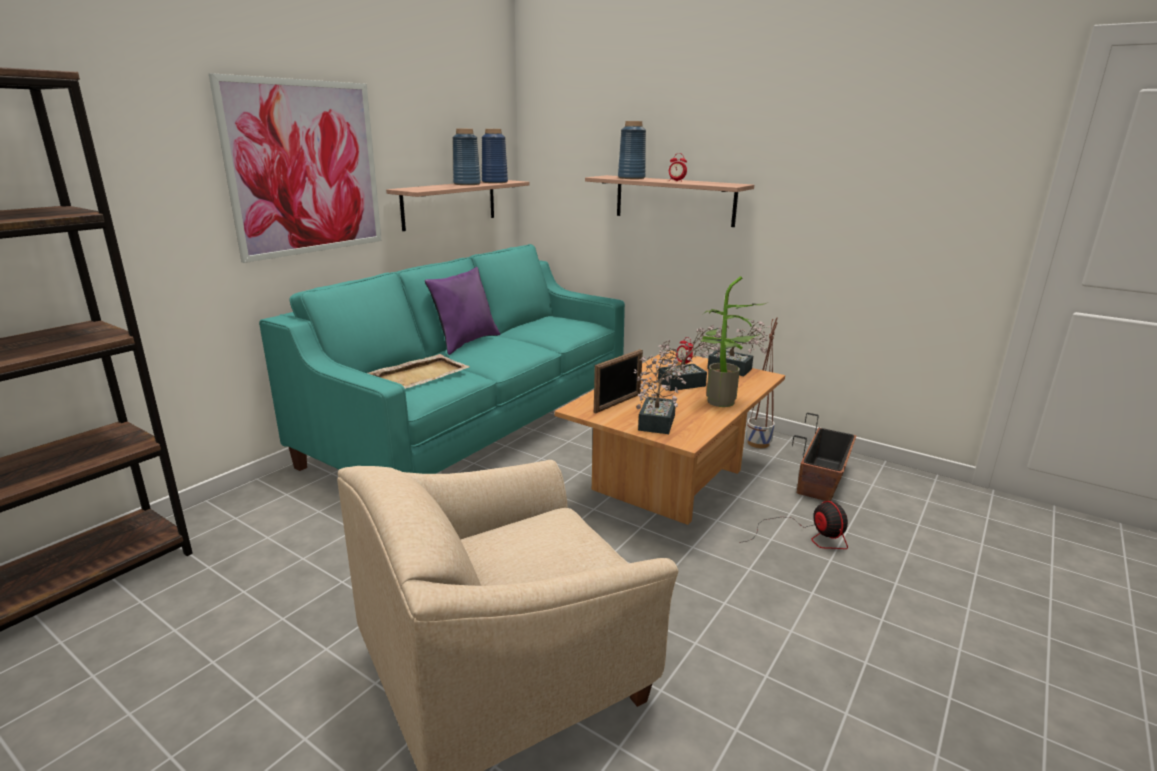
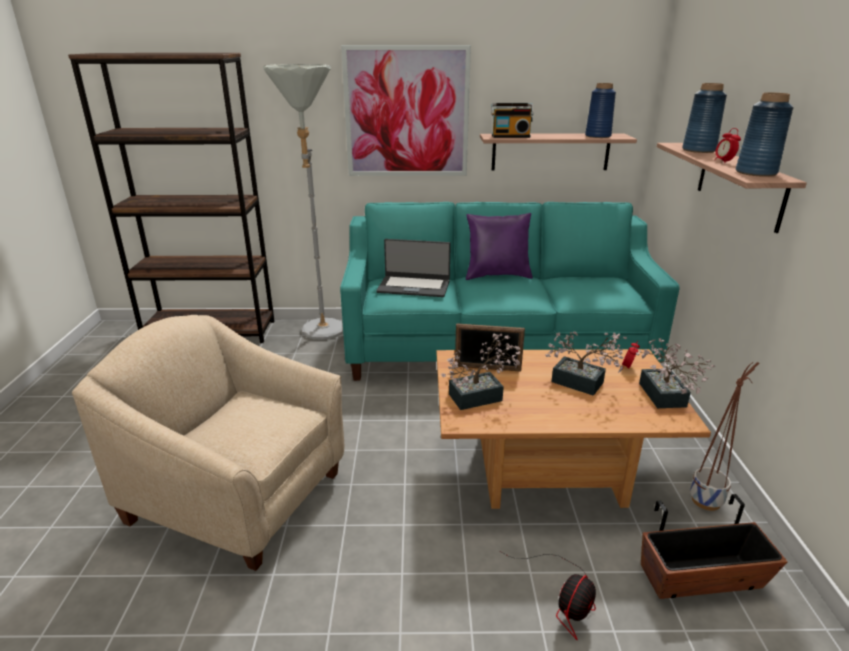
camera: 55 degrees right, 5 degrees up
beige tray [367,354,469,389] -> laptop [376,239,451,297]
blue vase [453,129,481,185] -> blue vase moved to [736,93,794,177]
potted plant [701,276,769,407] -> none
none -> grey floor lamp [263,64,343,340]
none -> radio [491,103,534,138]

